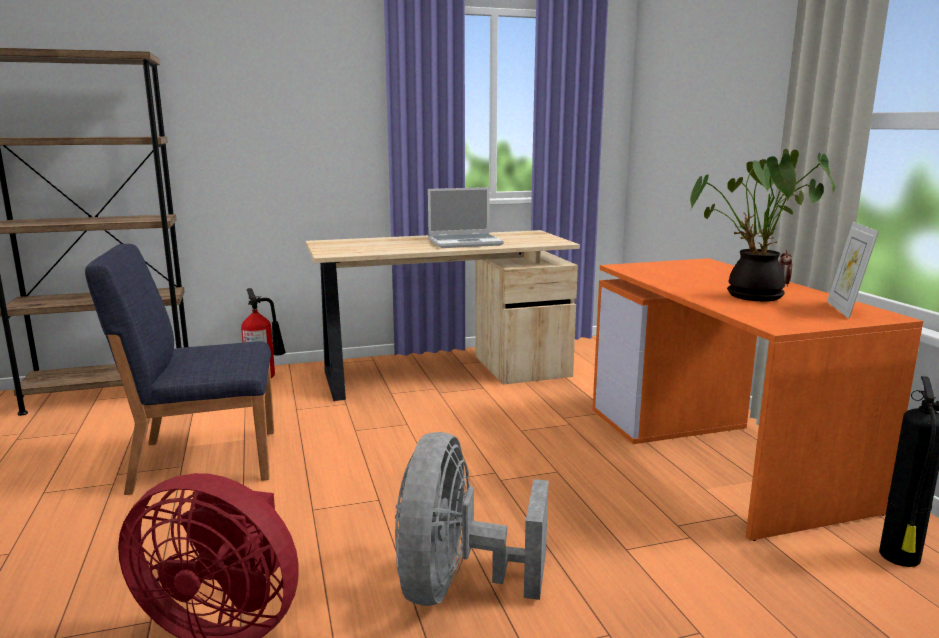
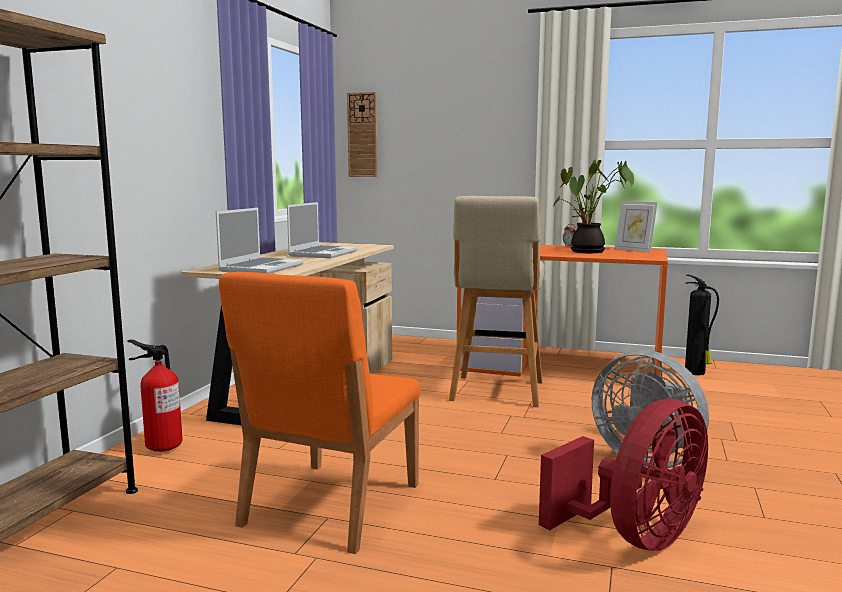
camera: 55 degrees left, 5 degrees down
blue chair [85,244,274,495] -> orange chair [219,272,420,554]
none -> laptop [216,208,304,274]
none -> wall clock [347,92,378,177]
none -> beige stool [449,196,544,407]

